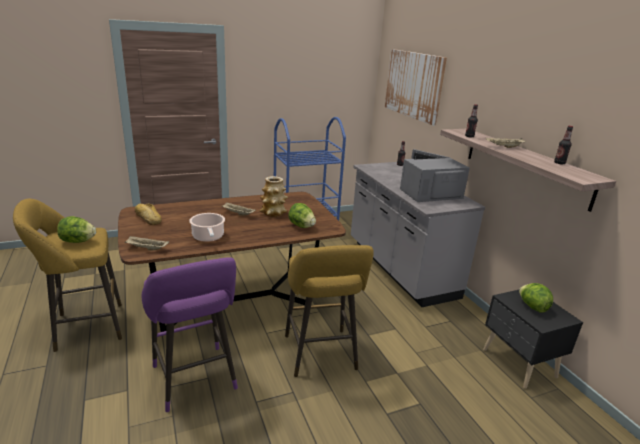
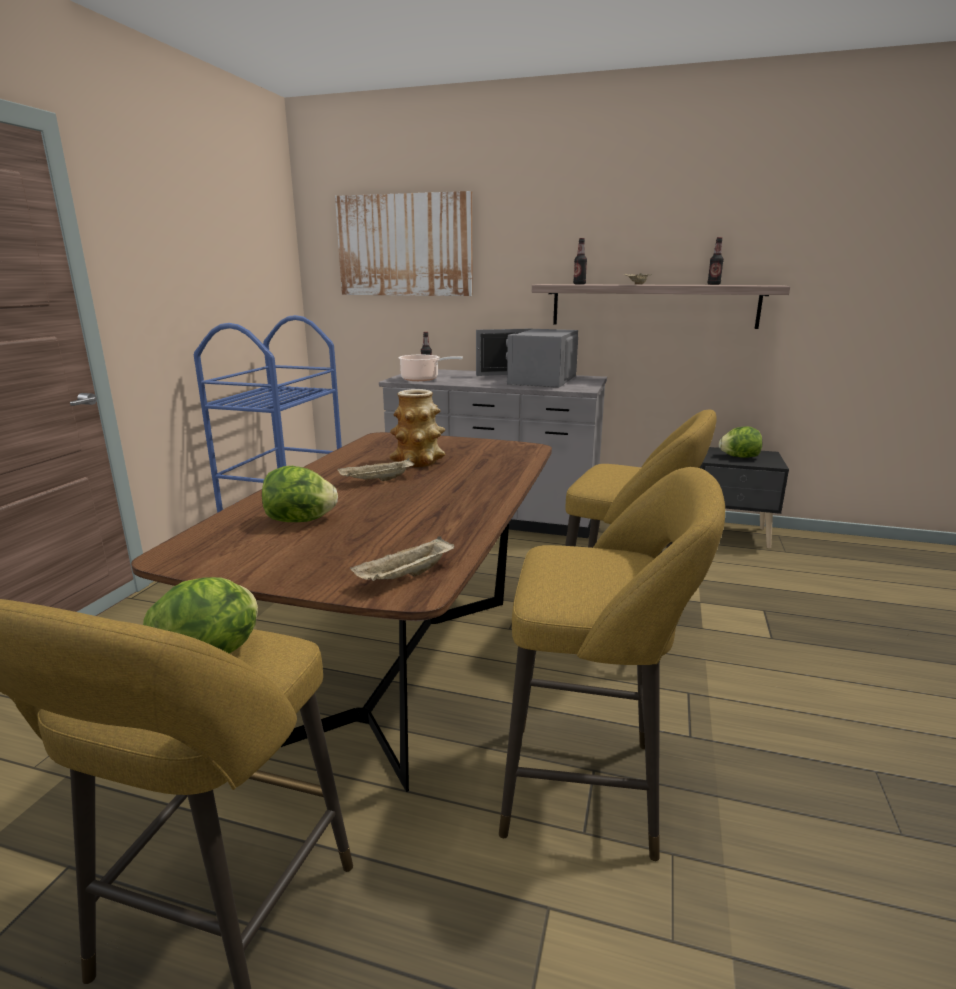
camera: 50 degrees left, 5 degrees down
bread [135,204,162,225] -> none
purple stool [142,257,238,412] -> yellow stool [499,467,725,861]
cooking pot [189,213,225,242] -> cooking pot moved to [398,355,463,381]
lettuce [288,203,316,228] -> lettuce moved to [262,466,338,522]

